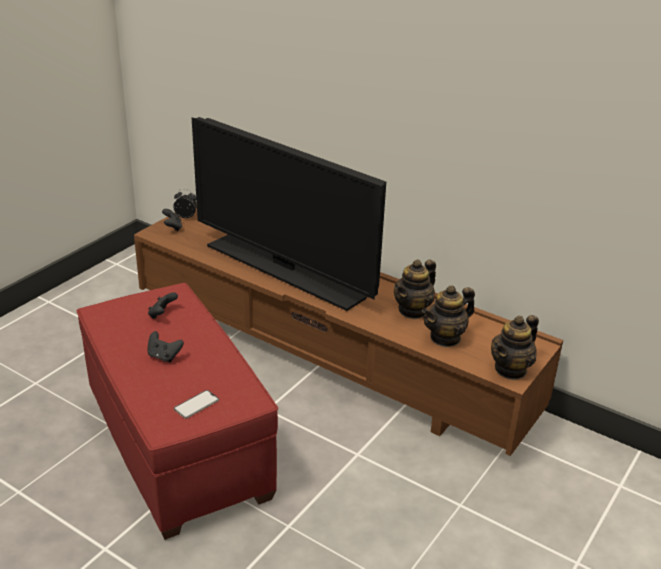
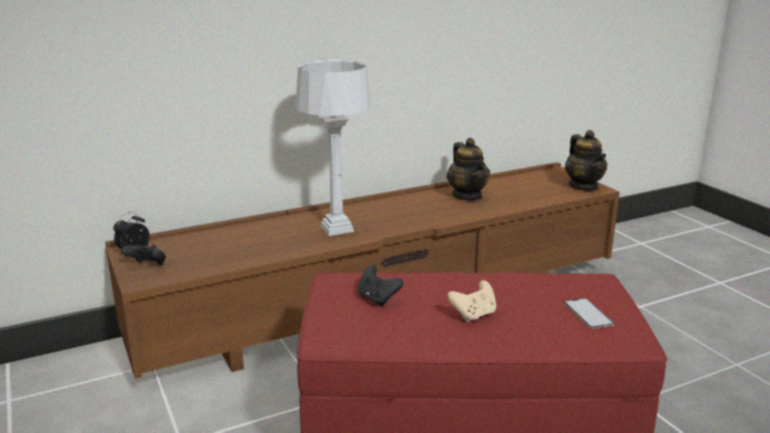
camera: 60 degrees left, 10 degrees down
black game controller [147,331,184,363] -> beige game controller [447,280,496,322]
television [192,117,386,311] -> grey table lamp [295,60,371,236]
teapot [422,285,475,347] -> none

